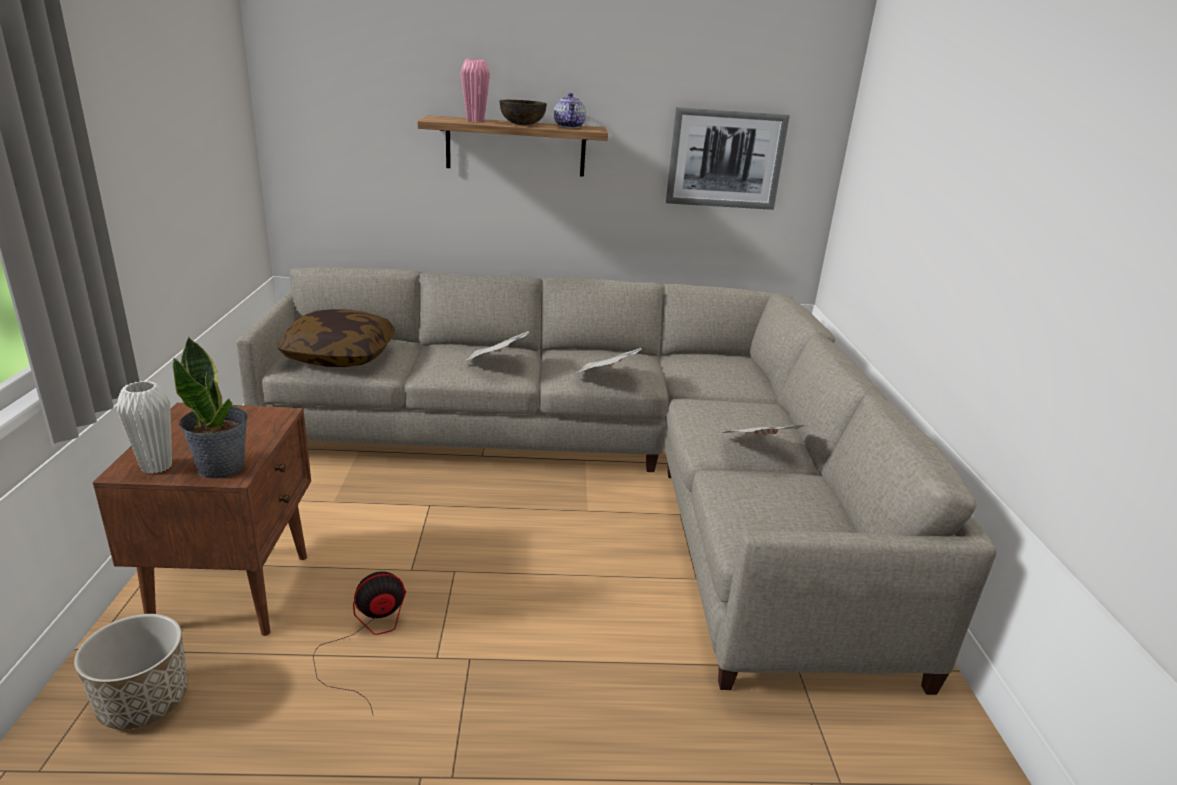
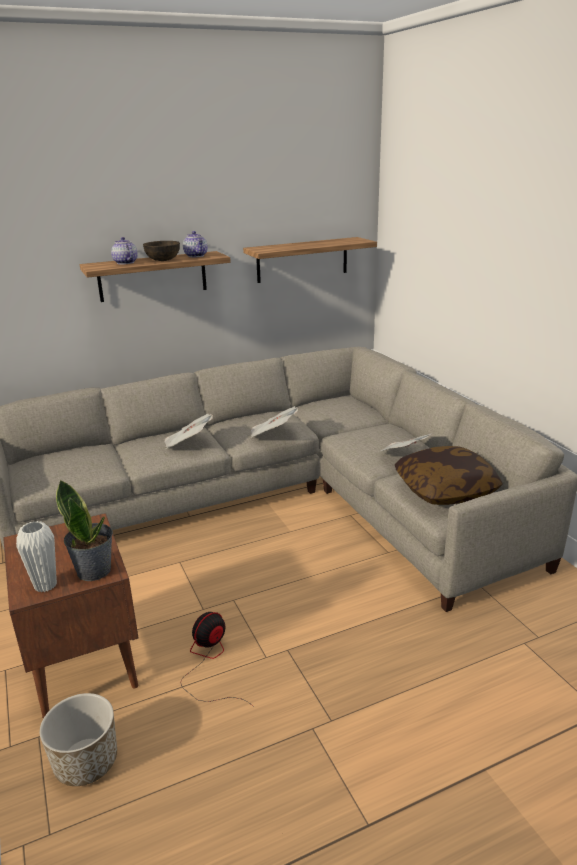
camera: 20 degrees left, 0 degrees up
pillow [278,309,395,367] -> pillow moved to [395,446,503,505]
pink vase [461,59,490,122] -> teapot [111,237,138,264]
picture [666,107,790,210] -> shelf [243,237,377,283]

